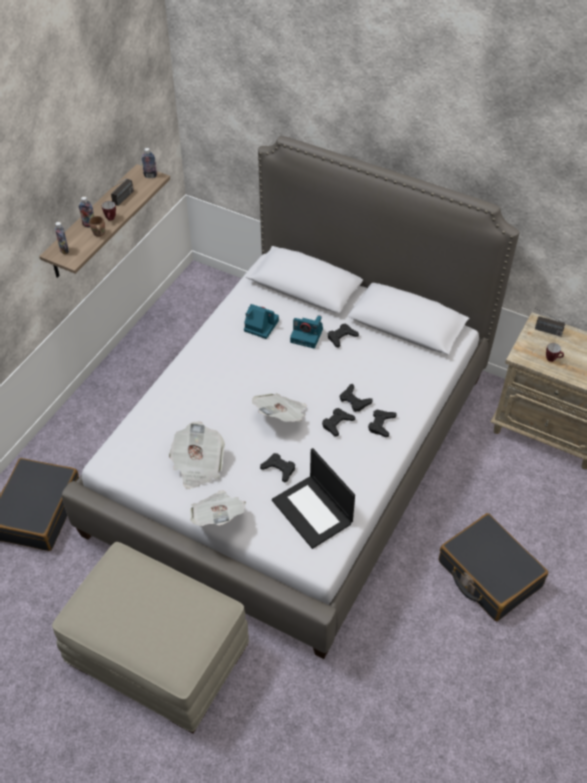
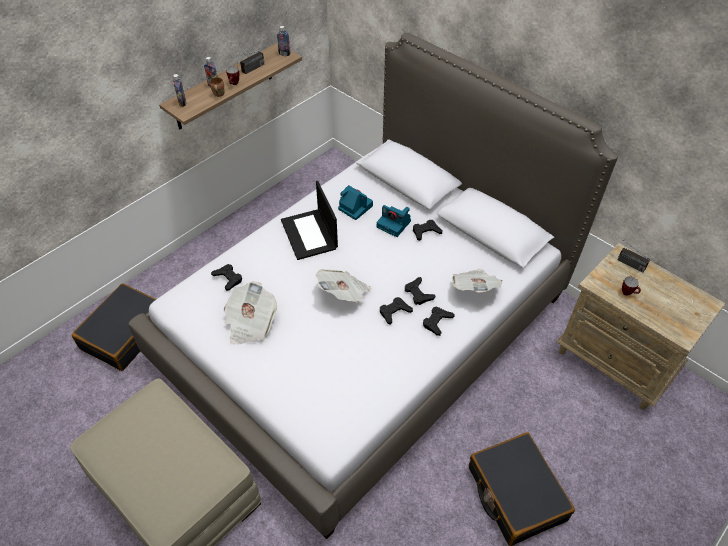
camera: 15 degrees right, 0 degrees up
newspaper [190,490,246,526] -> newspaper moved to [452,269,503,293]
black game controller [260,453,295,483] -> black game controller moved to [211,264,242,291]
laptop [272,448,355,549] -> laptop moved to [281,181,338,260]

